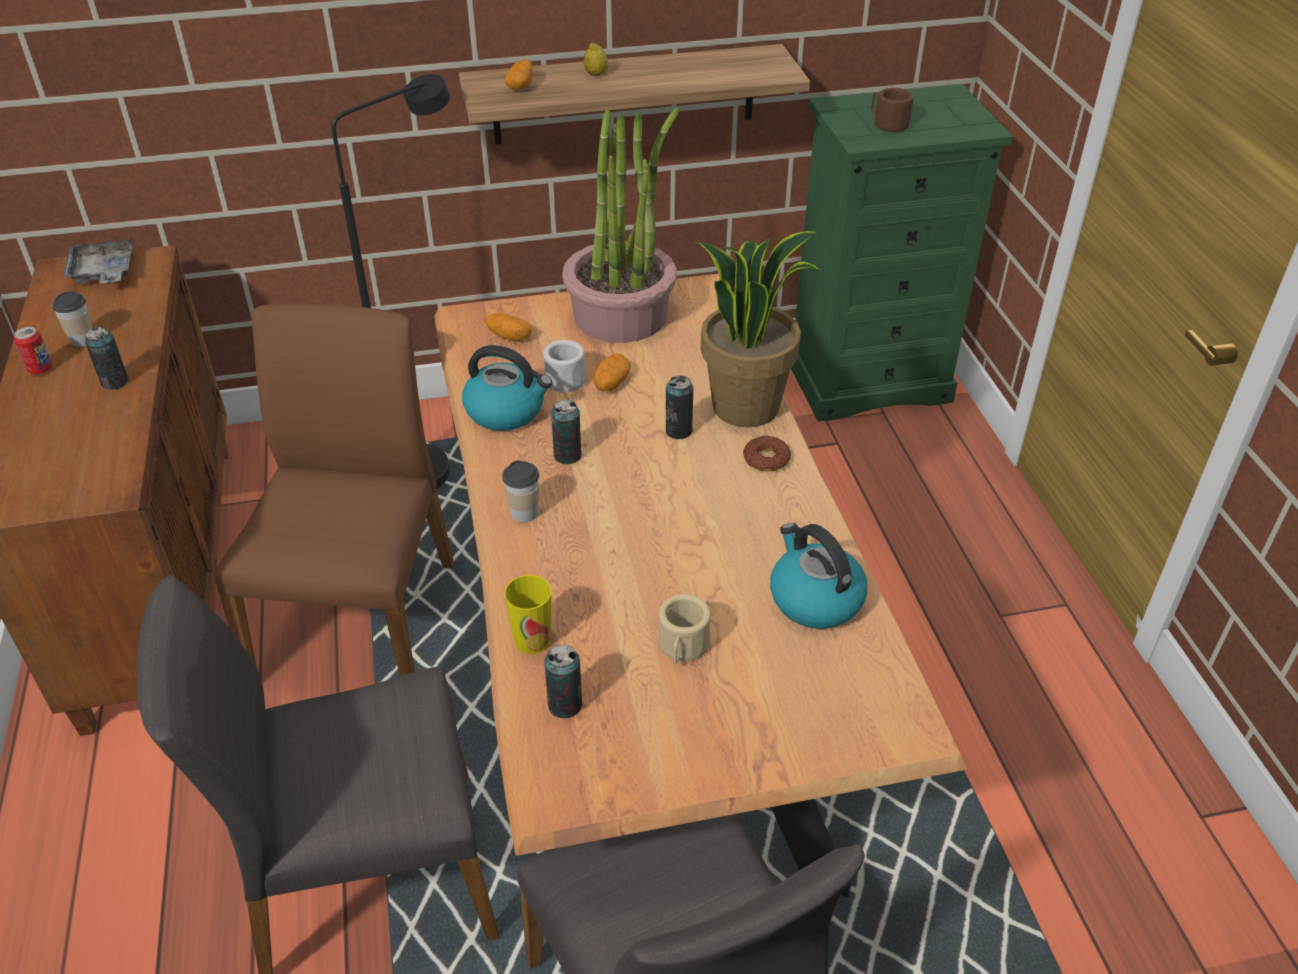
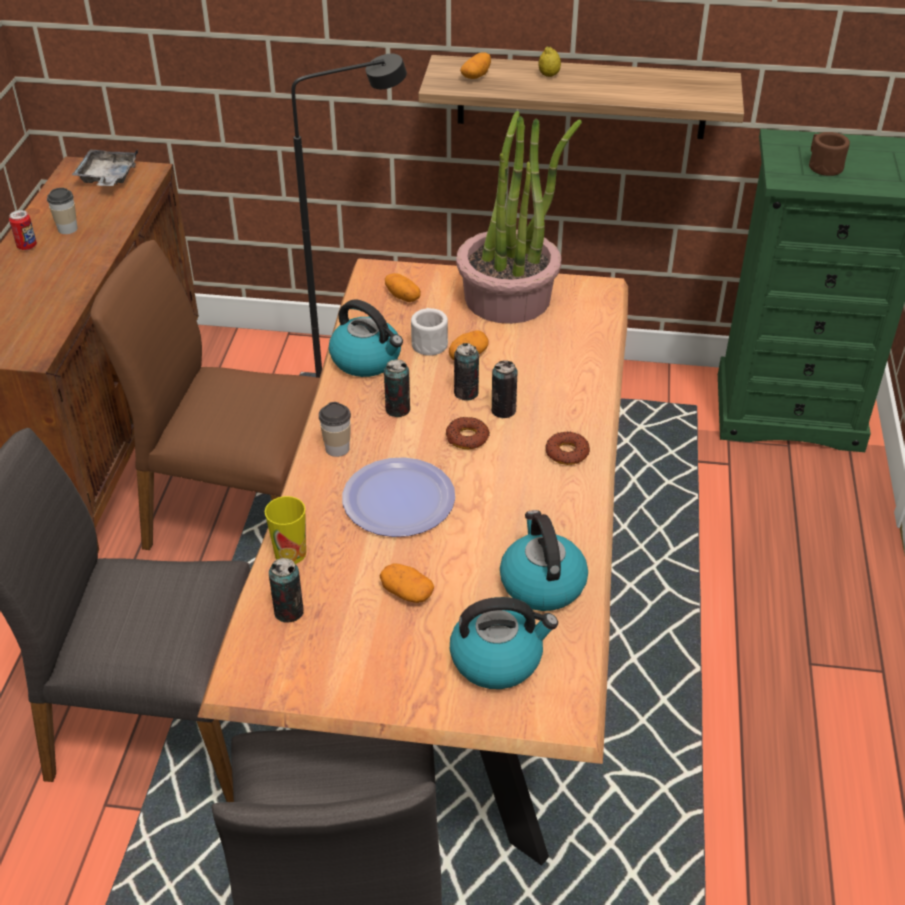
camera: 20 degrees right, 0 degrees up
can [85,327,129,390] -> can moved to [454,343,479,401]
brown chair [214,303,454,676] -> brown chair turned 105 degrees counterclockwise [91,240,320,550]
beige mug [658,594,711,664] -> potato [380,563,434,603]
potted plant [696,231,821,428] -> none
none -> plate [342,457,455,537]
none -> donut [446,417,490,449]
none -> kettle [450,597,558,689]

